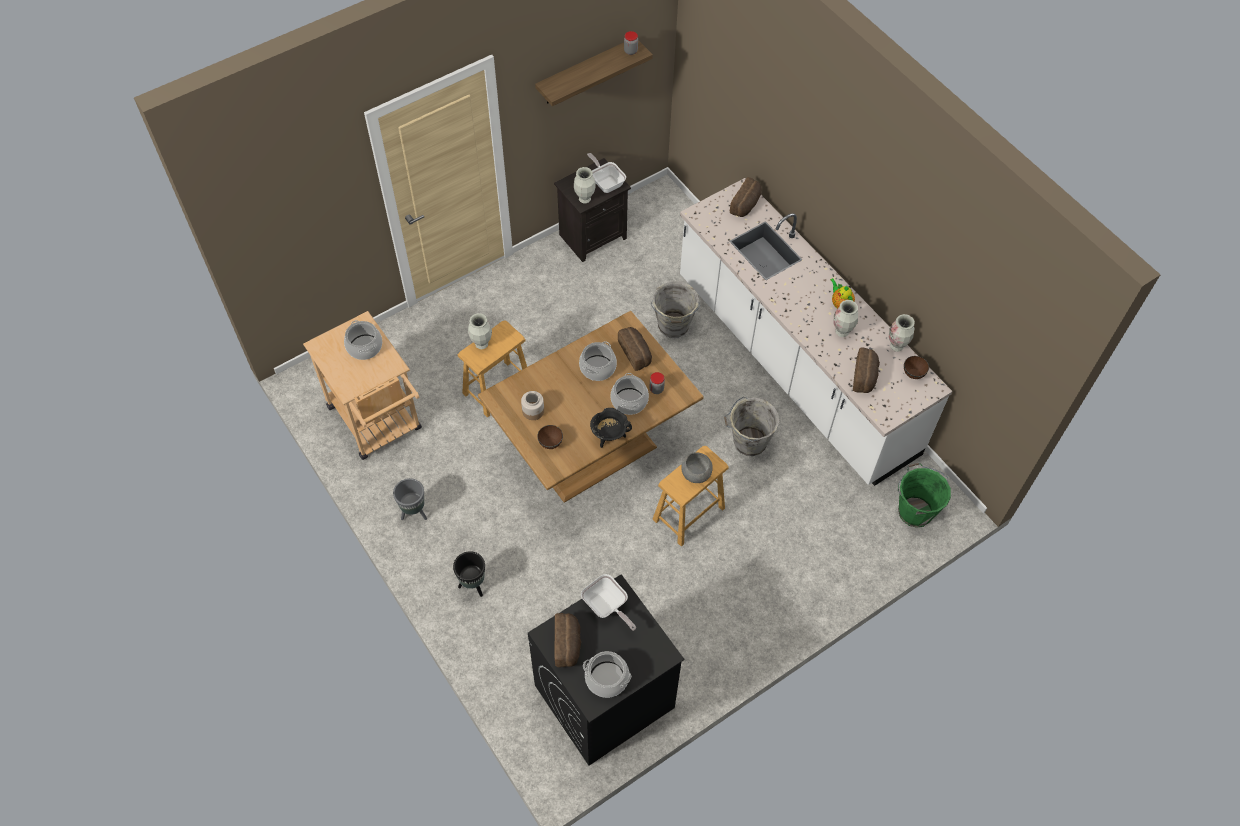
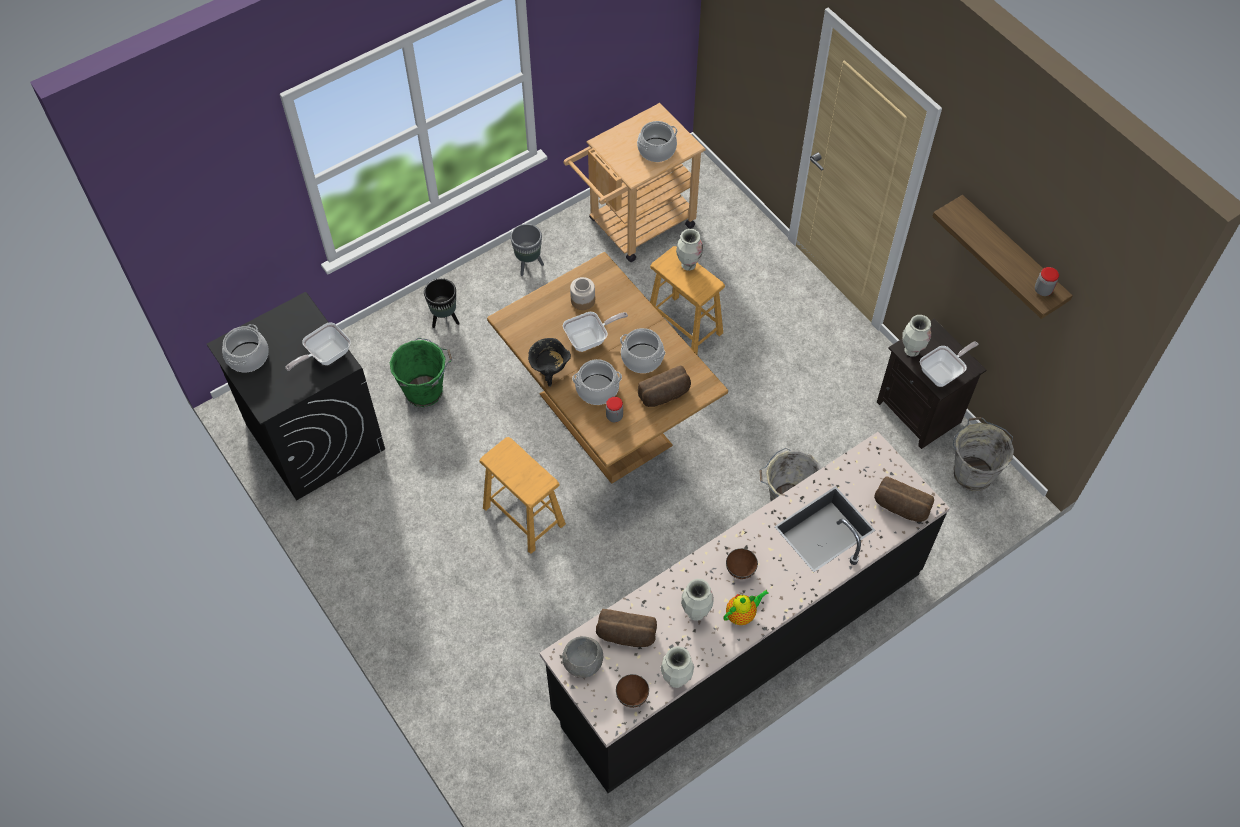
camera: 90 degrees right, 0 degrees up
brown bowl [537,425,563,449] -> brown bowl moved to [726,548,758,579]
bread [554,613,581,667] -> none
white counter [680,178,953,486] -> black counter [540,432,950,793]
grey bowl [681,452,713,483] -> grey bowl moved to [562,636,603,678]
grey bucket [724,397,779,456] -> grey bucket moved to [953,417,1014,491]
green bucket [898,463,951,528] -> green bucket moved to [390,338,452,407]
none -> frying pan [563,312,628,352]

